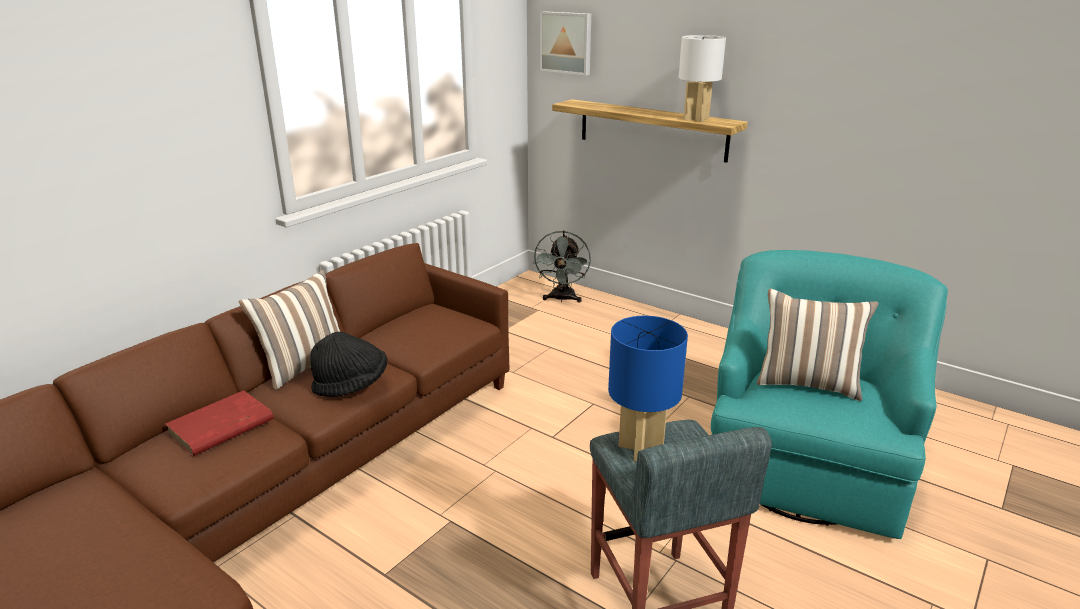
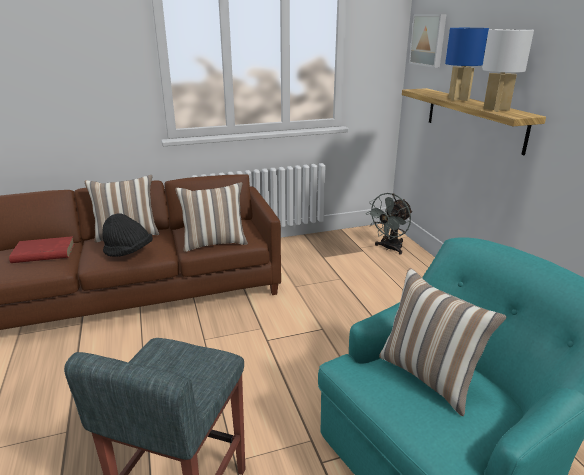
camera: 35 degrees right, 0 degrees up
blue table lamp [608,316,688,462] -> blue table lamp moved to [445,28,489,101]
none -> pillow [175,182,248,252]

